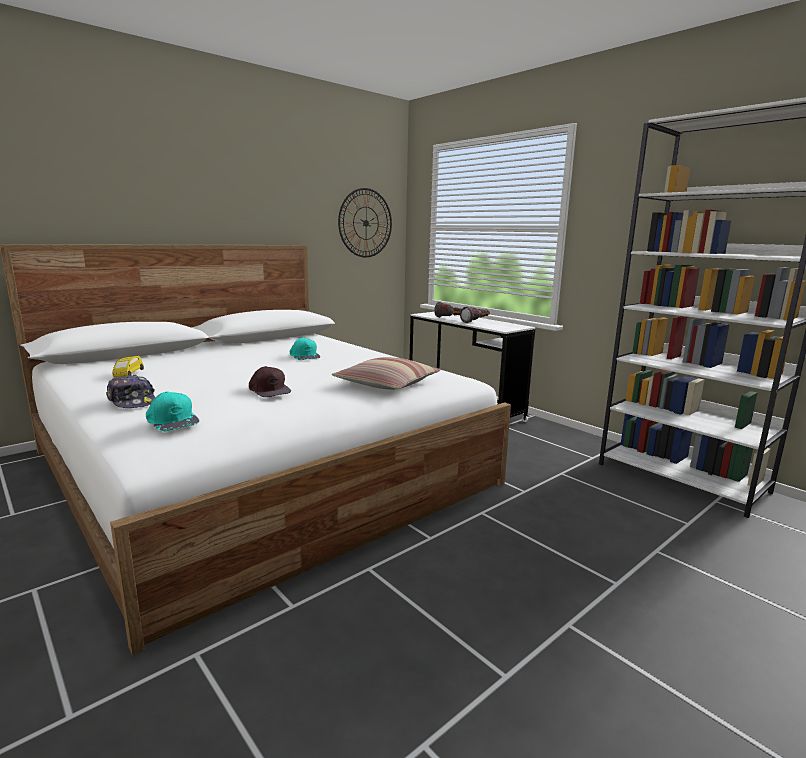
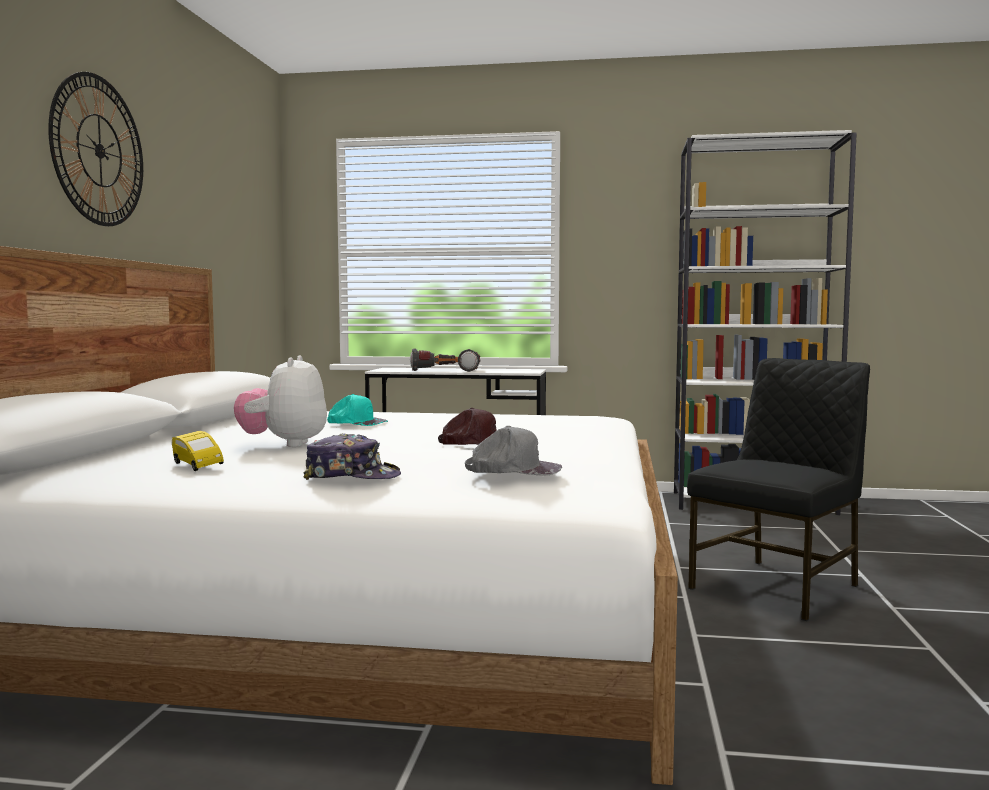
camera: 40 degrees left, 10 degrees down
turquoise cap [146,391,200,431] -> grey cap [465,426,562,476]
pillow [332,357,441,390] -> none
wall clock [338,188,392,257] -> wall clock moved to [48,72,143,226]
none -> plush toy [234,356,327,447]
none -> black chair [687,358,870,621]

